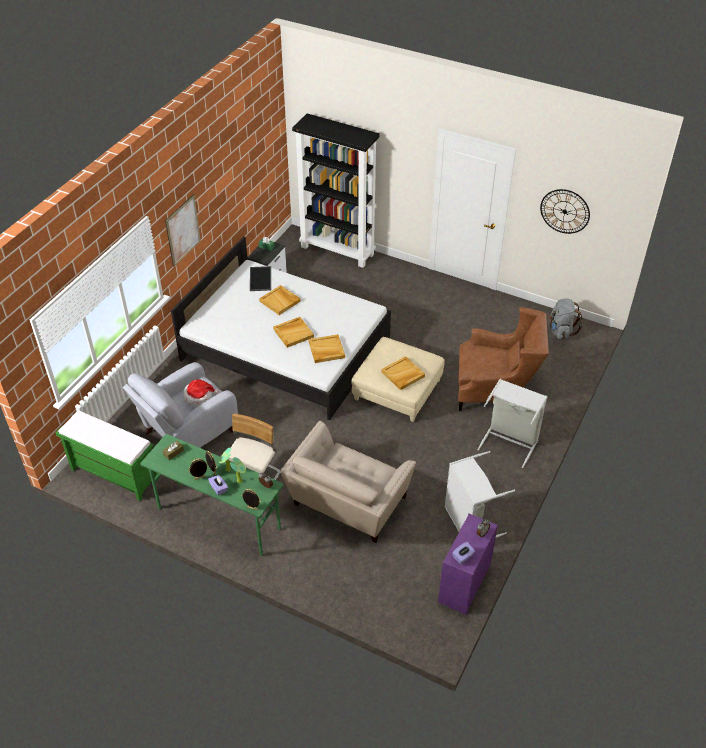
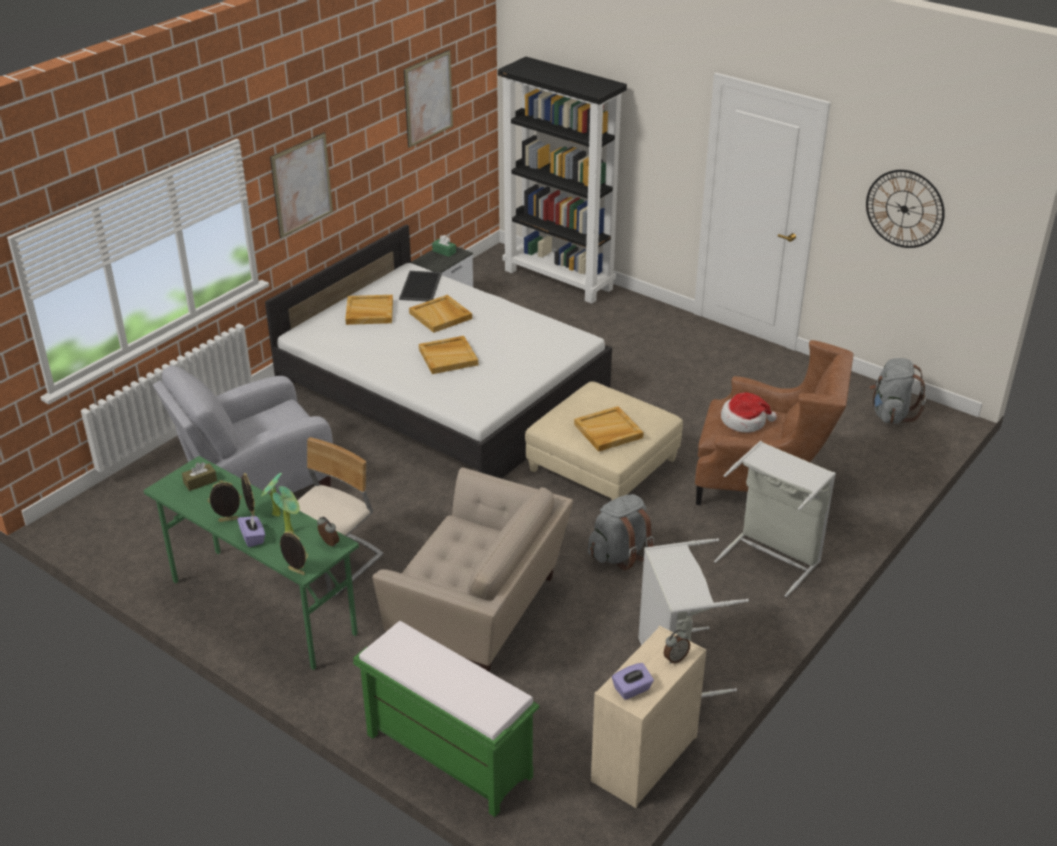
camera: 10 degrees right, 10 degrees down
green bench [56,410,159,501] -> green bench moved to [353,621,539,817]
hat [183,379,219,406] -> hat moved to [721,393,777,433]
beige armchair [280,421,416,543] -> beige armchair turned 105 degrees counterclockwise [372,468,573,672]
beige tray [309,334,345,363] -> beige tray moved to [345,295,393,325]
purple dresser [438,514,498,615] -> beige dresser [591,626,706,808]
none -> picture [404,50,453,148]
none -> grey backpack [588,494,654,570]

